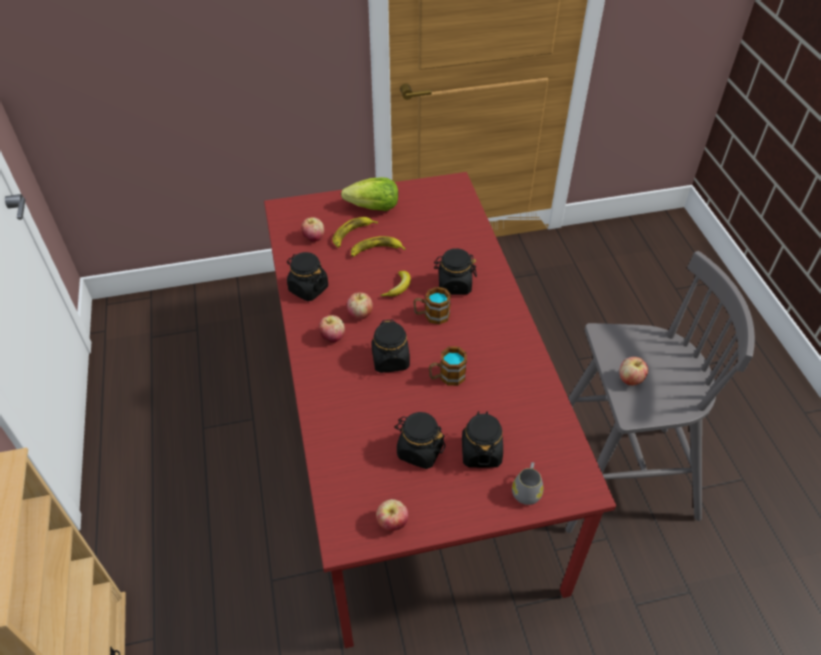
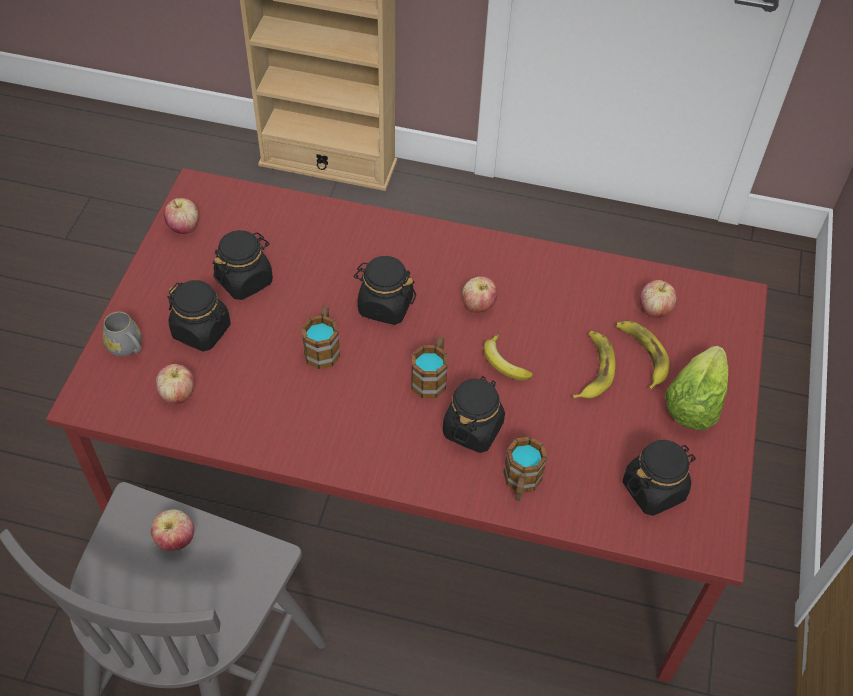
camera: 115 degrees right, 5 degrees up
black jar [287,252,328,301] -> black jar moved to [623,440,696,516]
apple [319,315,345,343] -> apple moved to [156,364,194,404]
none -> mug [504,437,547,501]

